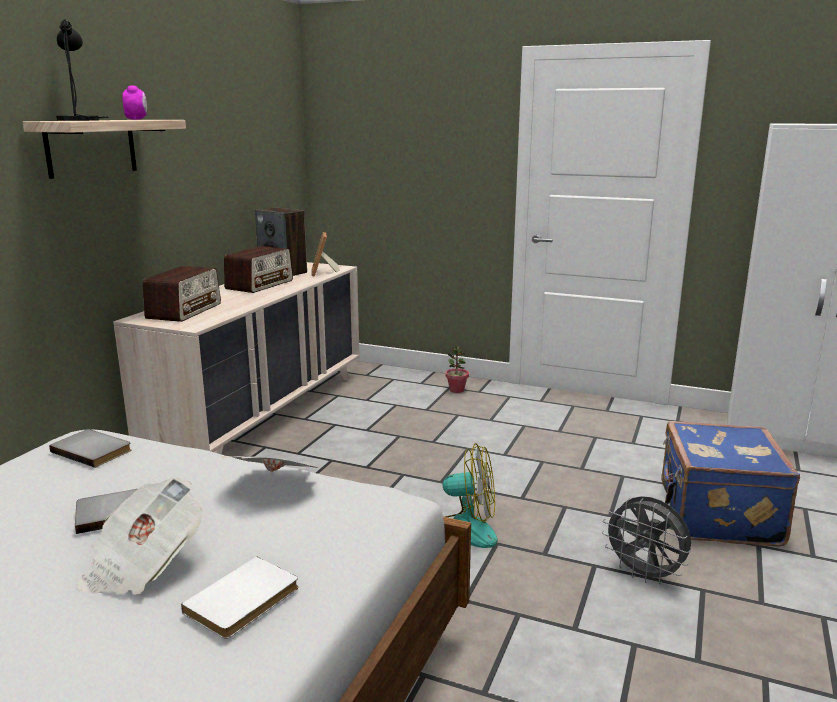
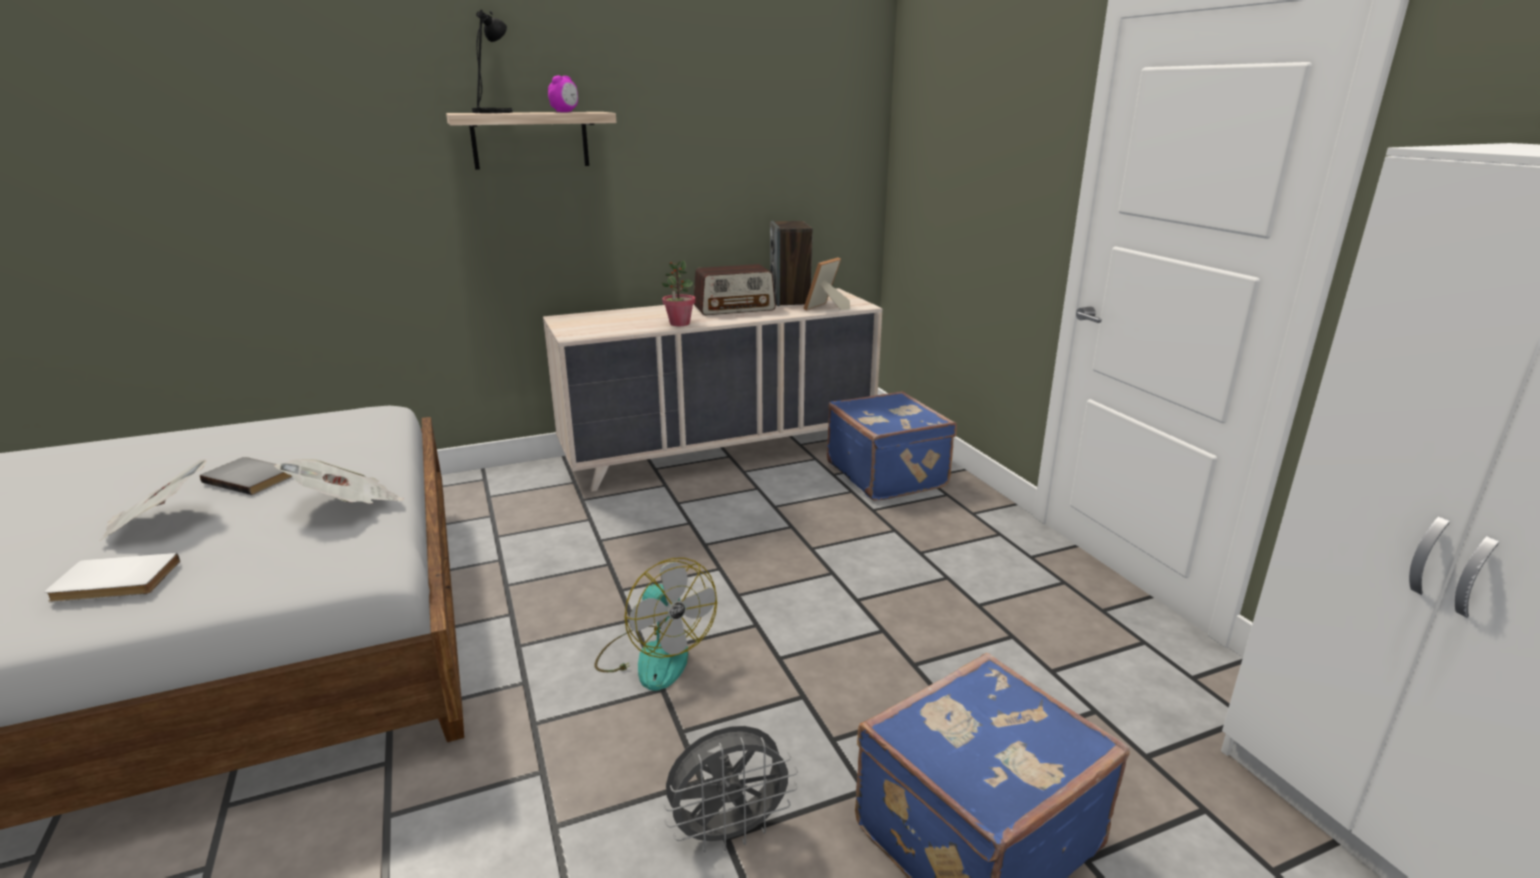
camera: 45 degrees right, 5 degrees up
grey book [49,429,131,468] -> none
radio [143,266,221,322] -> none
potted plant [445,346,469,393] -> potted plant moved to [661,260,695,326]
grey fan [602,496,691,584] -> grey fan turned 105 degrees counterclockwise [664,726,798,852]
none -> blue suitcase [827,391,957,501]

